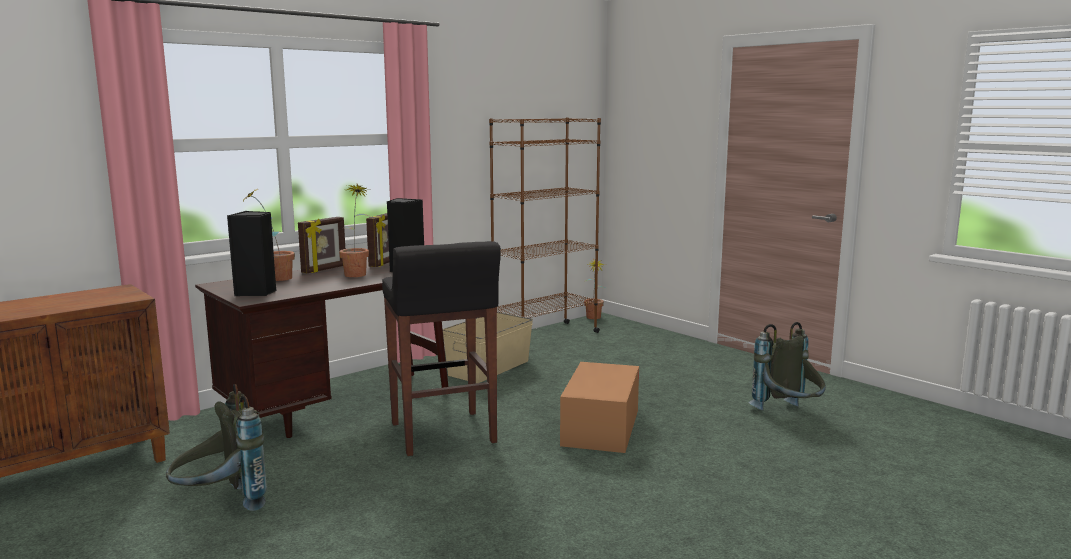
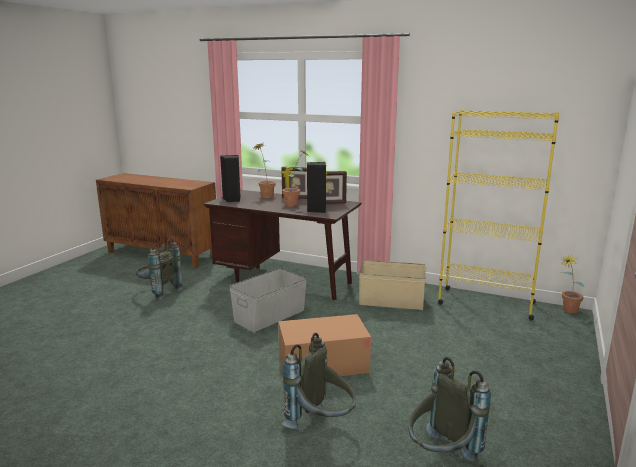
camera: 65 degrees right, 5 degrees up
black stool [382,241,501,456] -> grey storage box [229,268,307,332]
brown bookcase [489,118,601,333] -> yellow bookcase [438,110,559,320]
none -> grey backpack [282,333,356,429]

